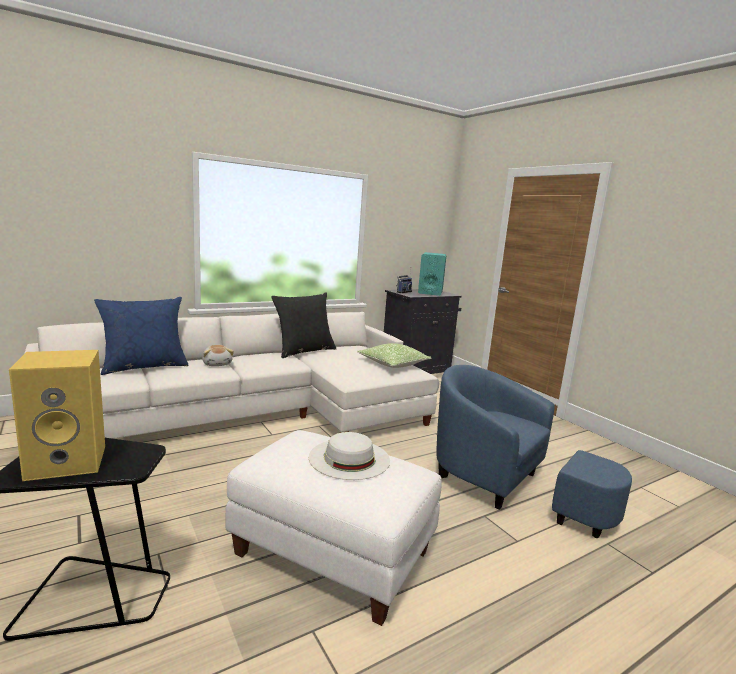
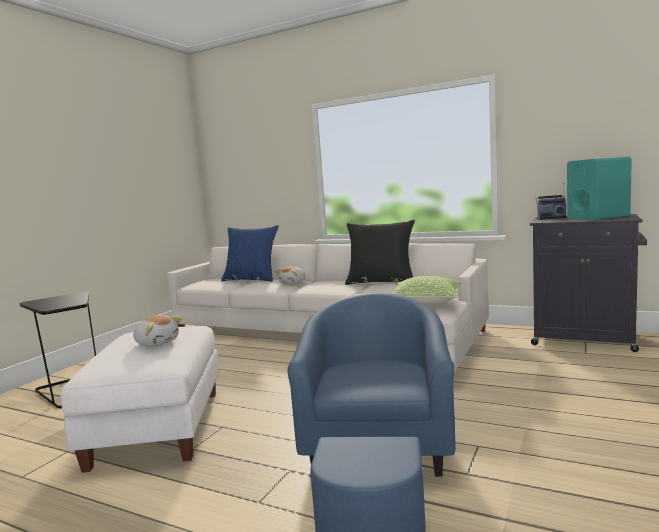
camera: 60 degrees right, 5 degrees down
yellow speaker [9,350,105,481] -> none
white hat [309,432,390,480] -> plush toy [133,315,182,347]

